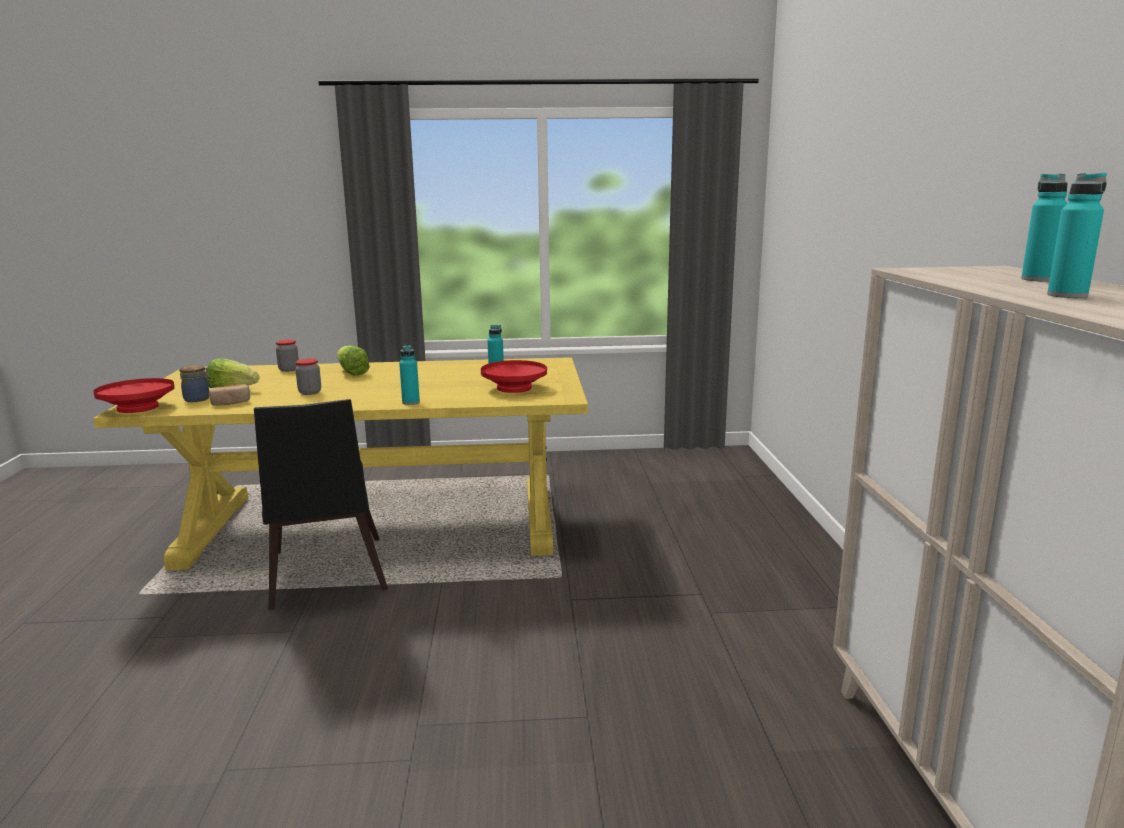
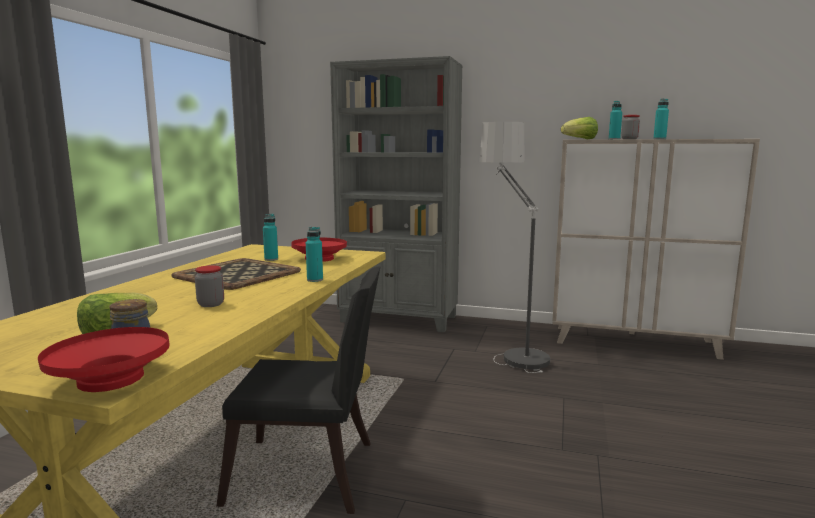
camera: 70 degrees left, 5 degrees down
bread [209,384,250,406] -> none
jar [276,340,299,372] -> jar moved to [621,115,640,139]
lettuce [337,346,370,376] -> lettuce moved to [561,117,598,139]
none -> tray [171,258,301,290]
none -> grey bookcase [330,56,463,332]
none -> floor lamp [479,122,550,373]

